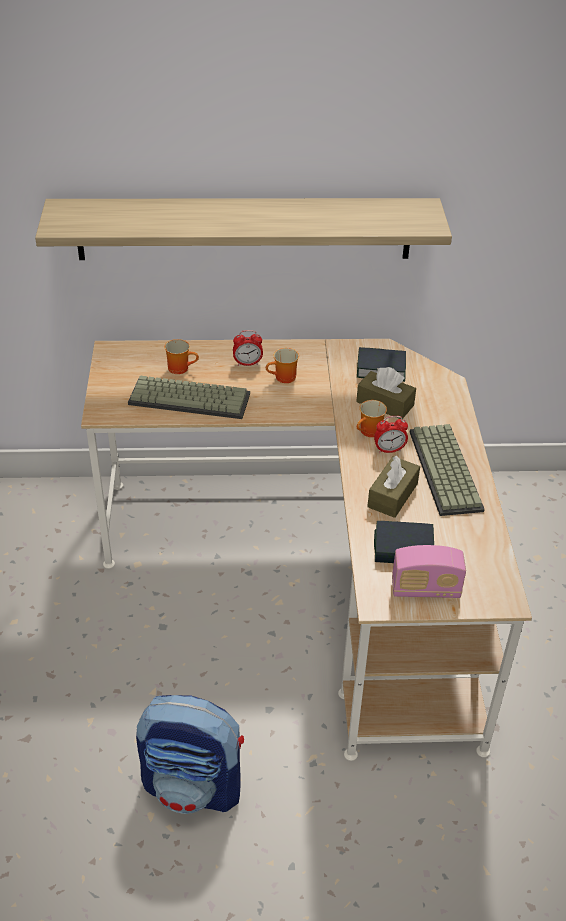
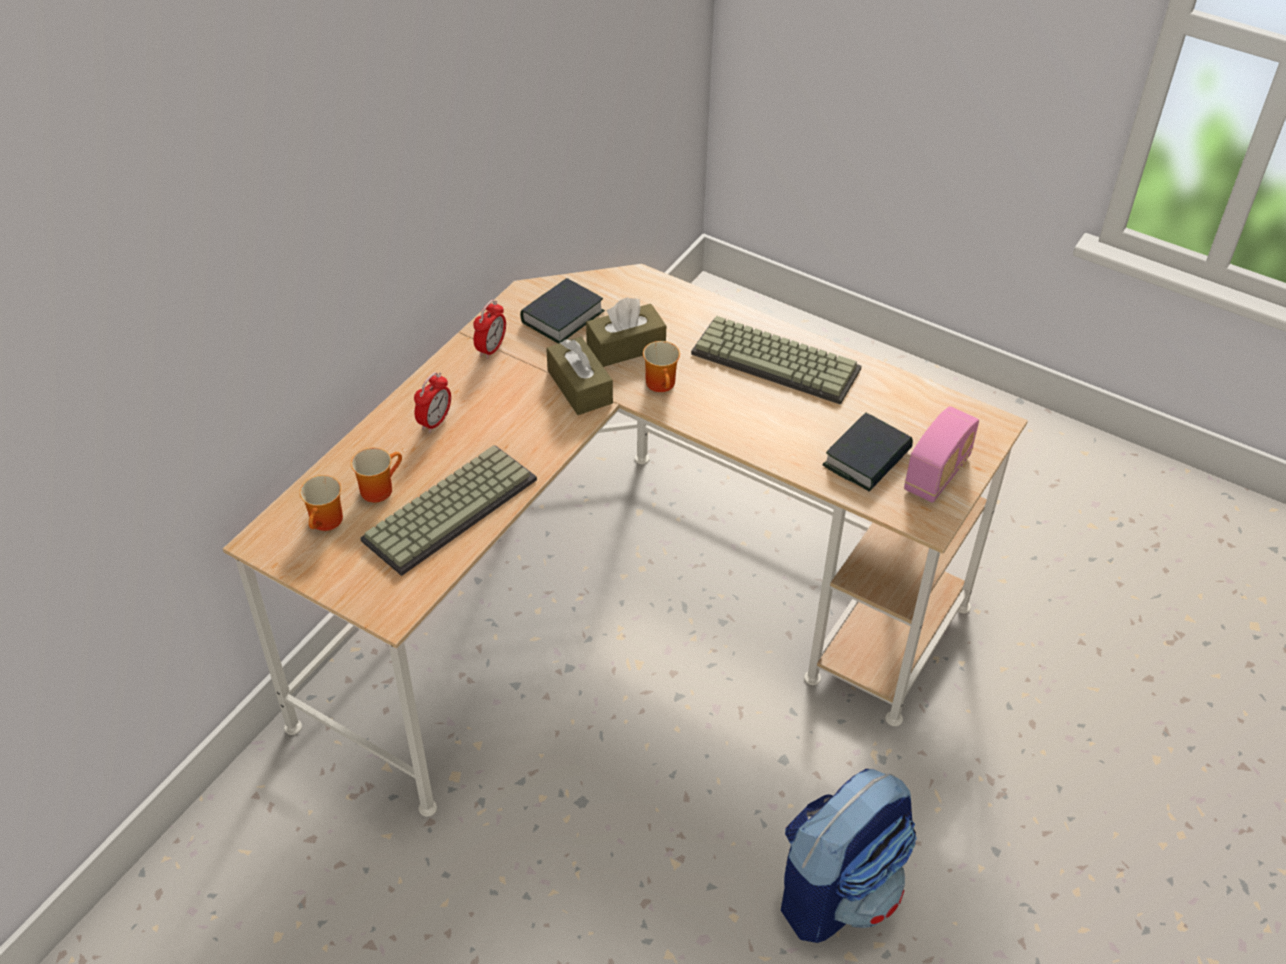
camera: 55 degrees left, 5 degrees up
shelf [35,198,452,260] -> none
mug [266,348,299,383] -> mug moved to [300,475,343,531]
brown tissue box [367,456,420,518] -> brown tissue box moved to [546,337,613,415]
alarm clock [374,416,408,453] -> alarm clock moved to [473,300,506,359]

